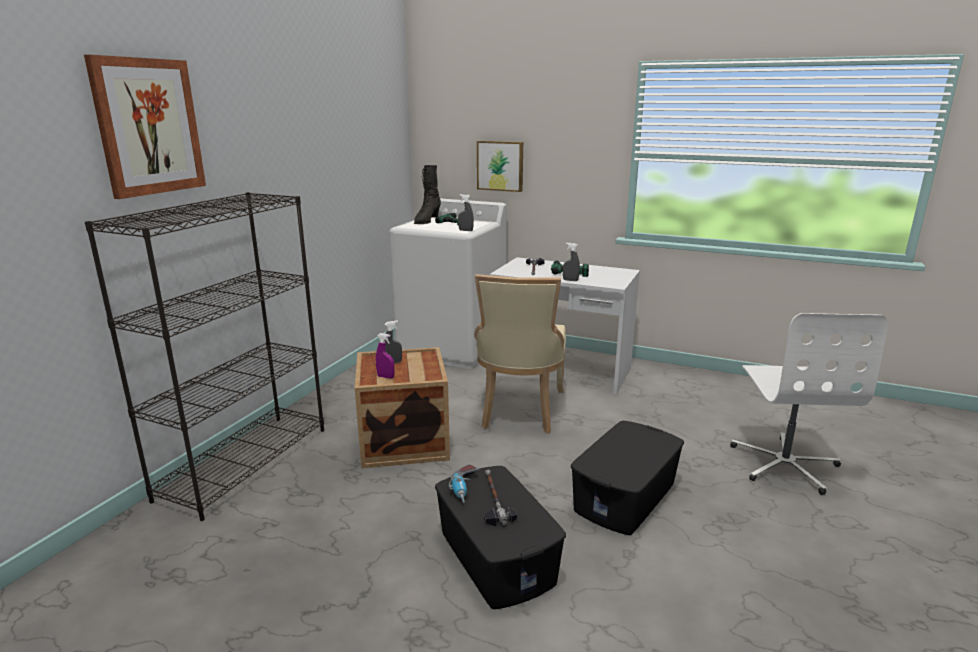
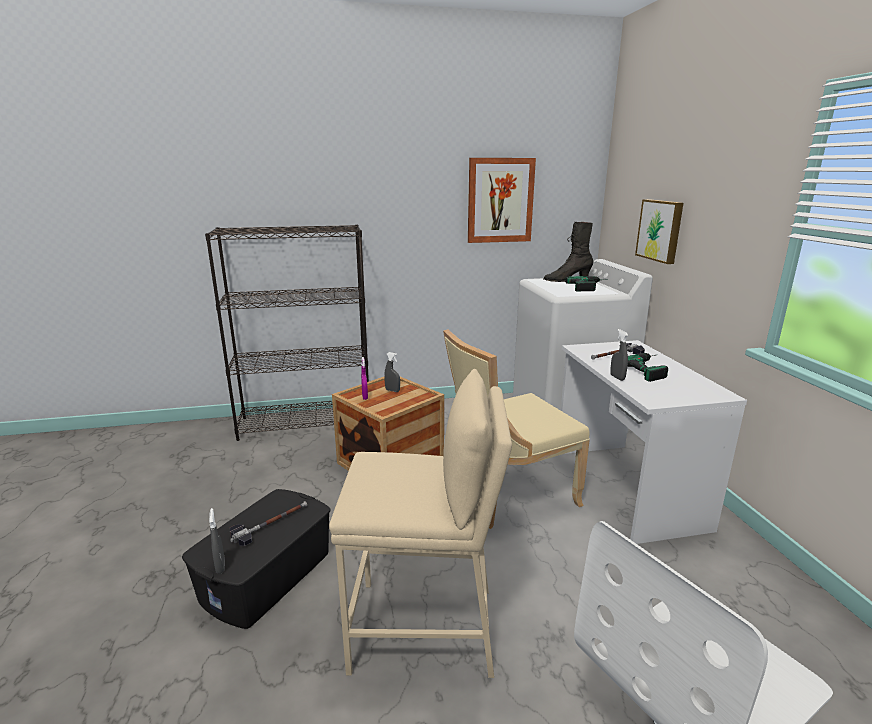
camera: 55 degrees right, 0 degrees up
picture [84,55,206,199] -> picture moved to [468,158,536,243]
power drill [448,464,479,503] -> none
grey spray bottle [458,194,474,231] -> grey spray bottle moved to [209,508,225,574]
black storage box [571,421,684,535] -> beige stool [329,369,512,678]

